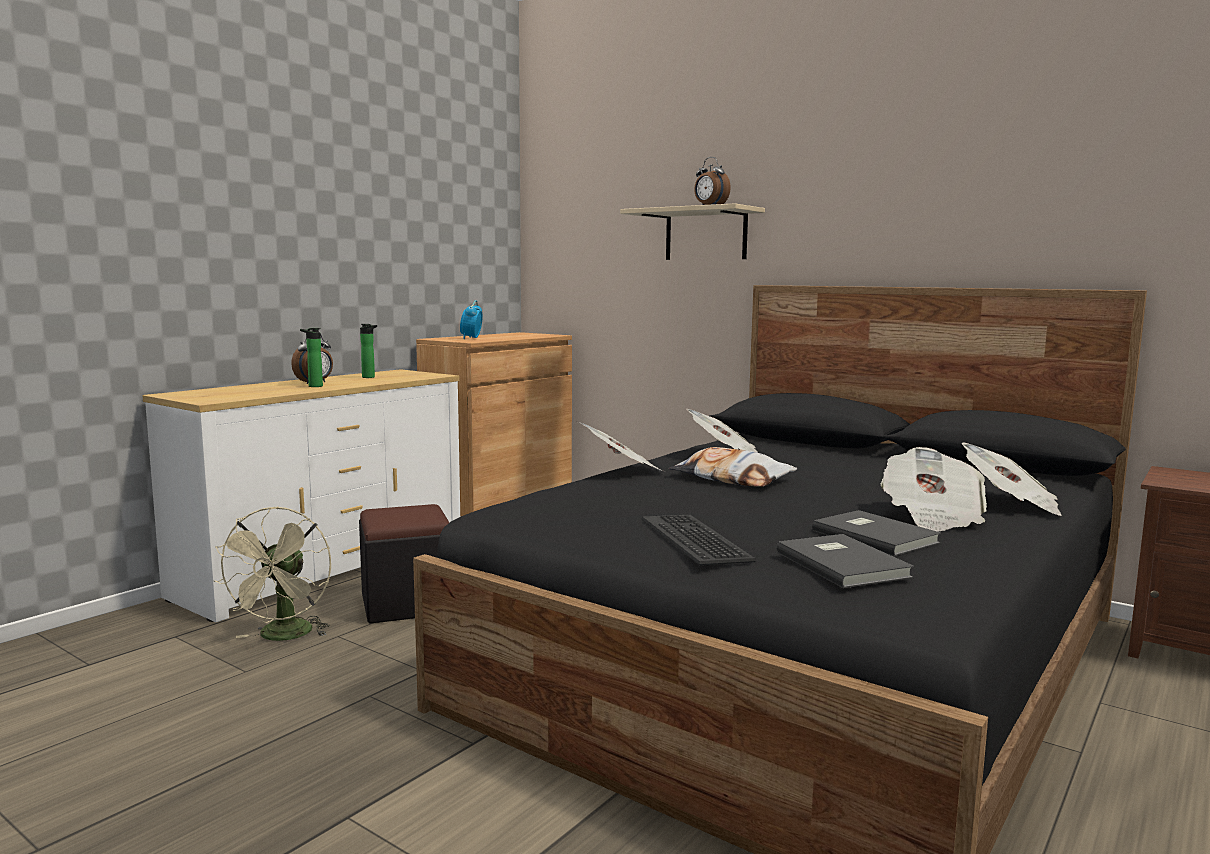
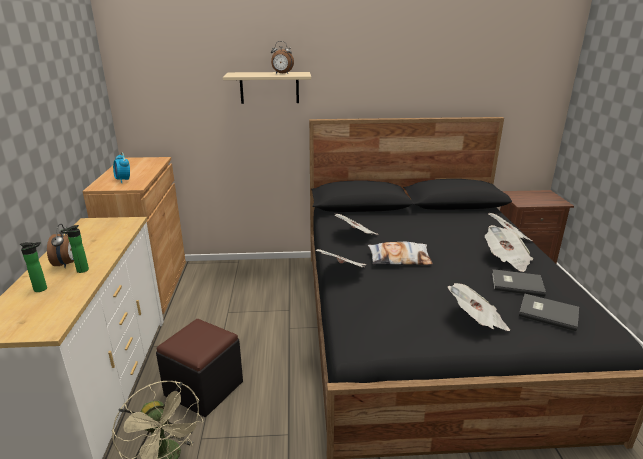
camera: 40 degrees left, 15 degrees up
bottle [360,324,377,378] -> bottle moved to [20,242,47,292]
keyboard [642,515,756,566] -> newspaper [448,283,510,331]

